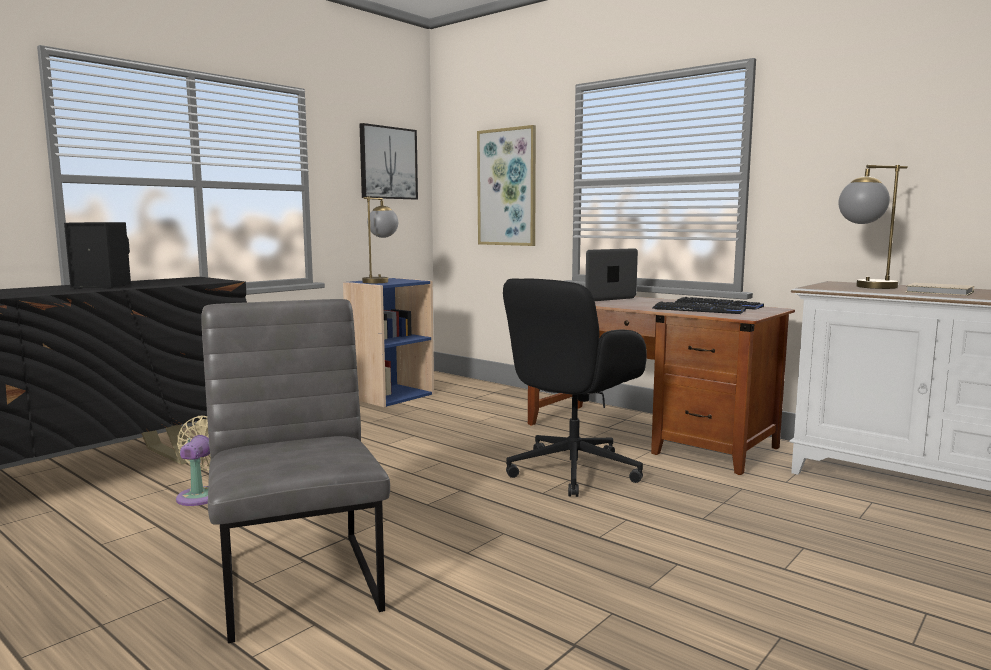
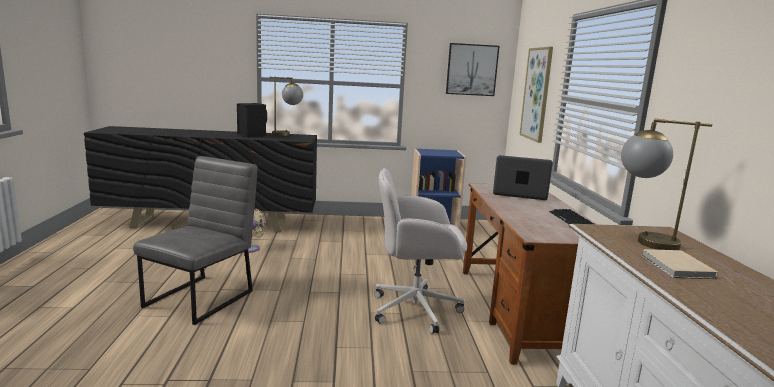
camera: 45 degrees right, 5 degrees up
table lamp [362,197,398,283] -> table lamp moved to [270,76,303,136]
black office chair [503,278,647,497] -> white office chair [374,168,467,334]
keyboard [652,302,746,314] -> none

